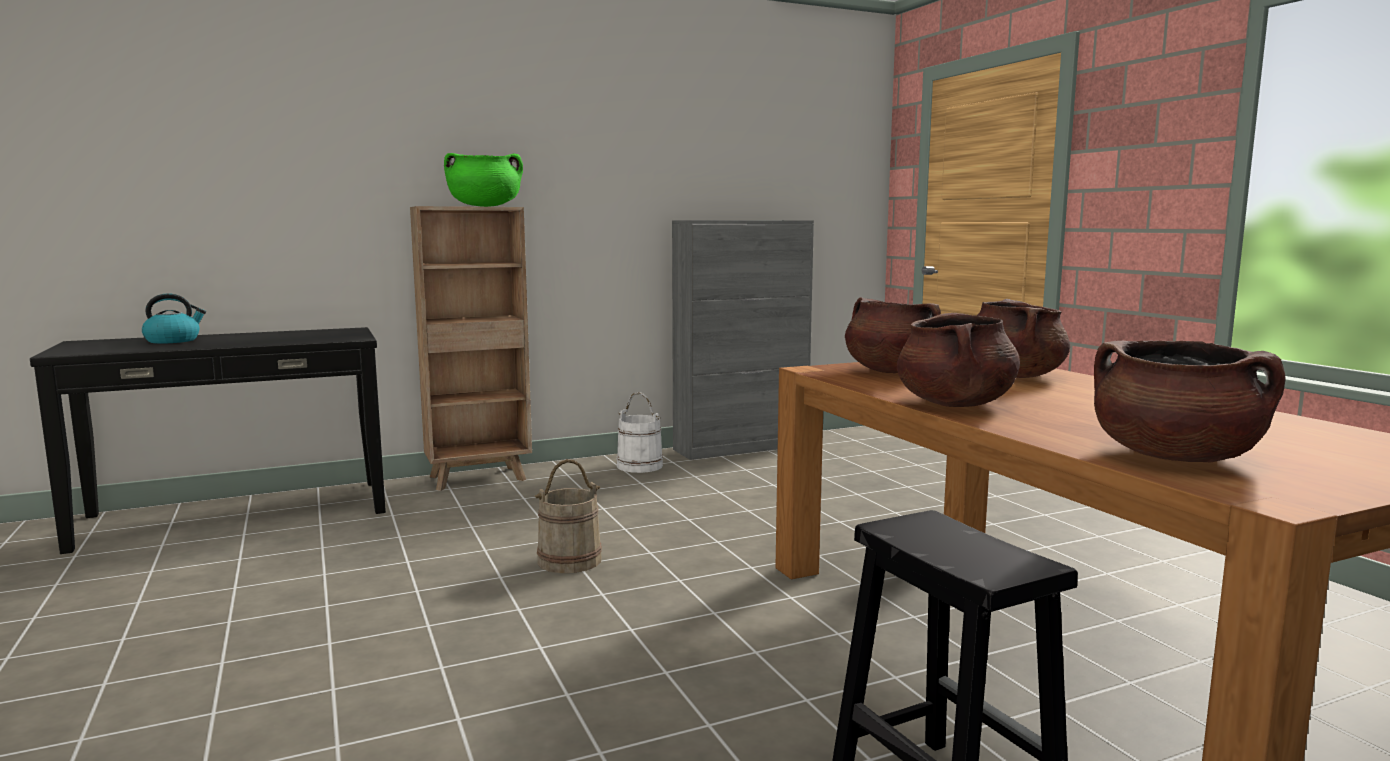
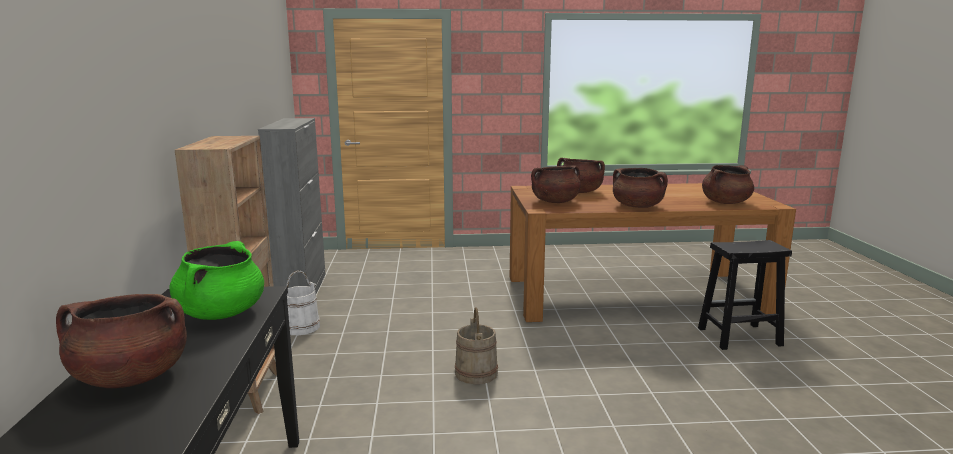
camera: 70 degrees left, 5 degrees up
kettle [142,294,206,344] -> brown cooking pot [56,294,187,388]
green cooking pot [444,153,523,207] -> green cooking pot moved to [169,241,264,320]

